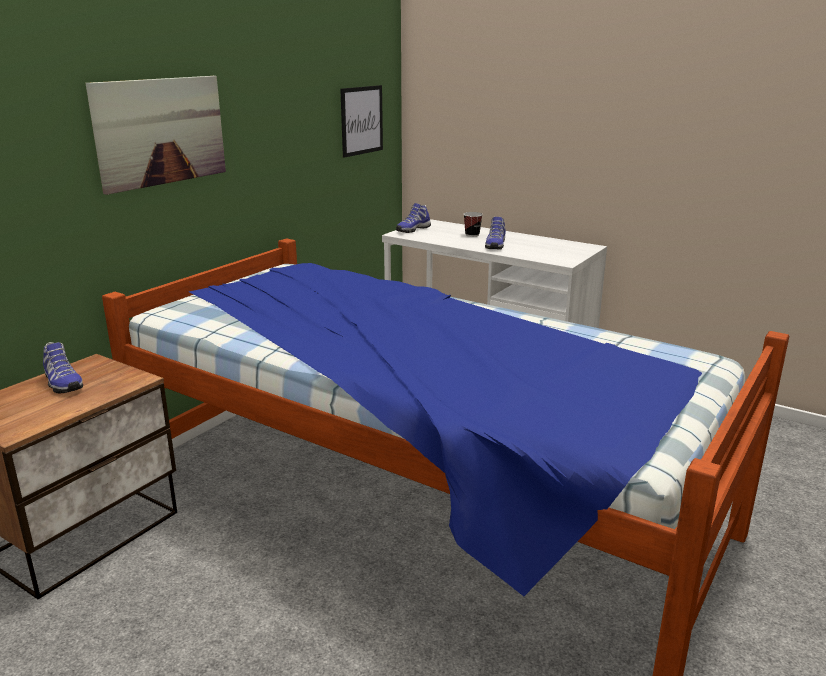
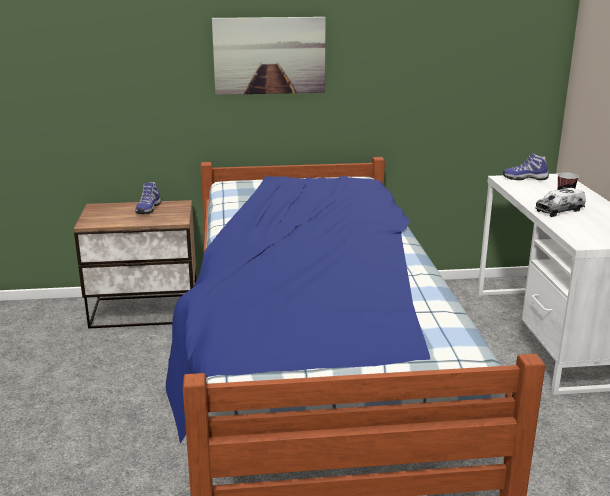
camera: 50 degrees right, 0 degrees up
picture [340,85,383,158] -> none
shoe [485,217,506,250] -> toy truck [535,188,586,217]

